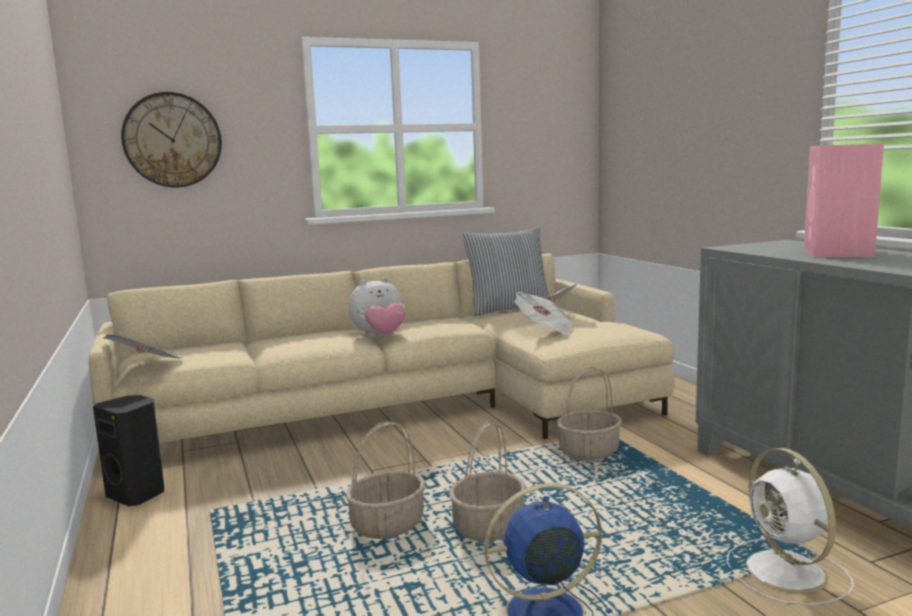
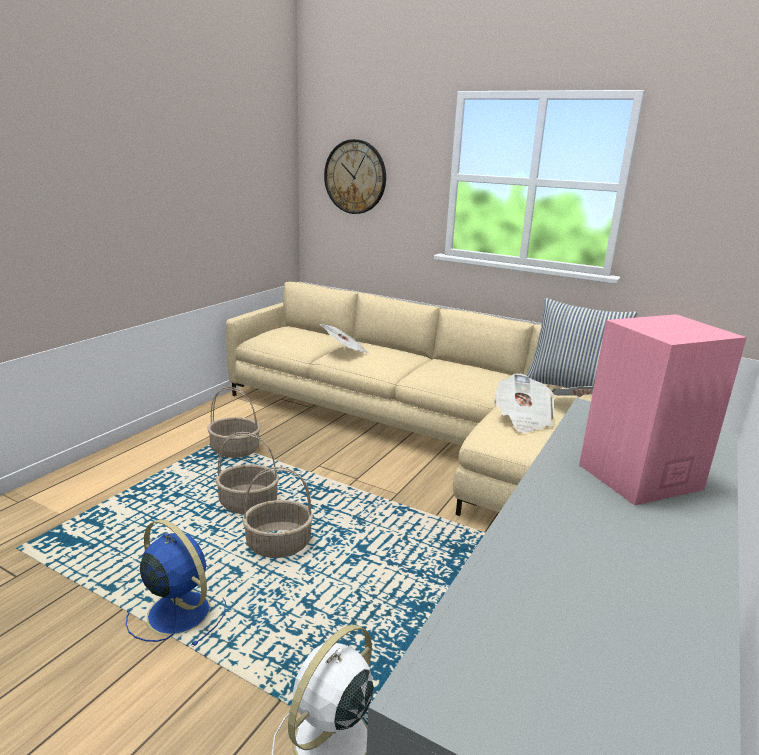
camera: 50 degrees right, 10 degrees up
black speaker [93,395,164,506] -> none
newspaper [103,335,182,358] -> newspaper moved to [320,324,370,354]
plush toy [349,277,405,337] -> none
basket [557,367,622,460] -> basket moved to [207,387,260,458]

